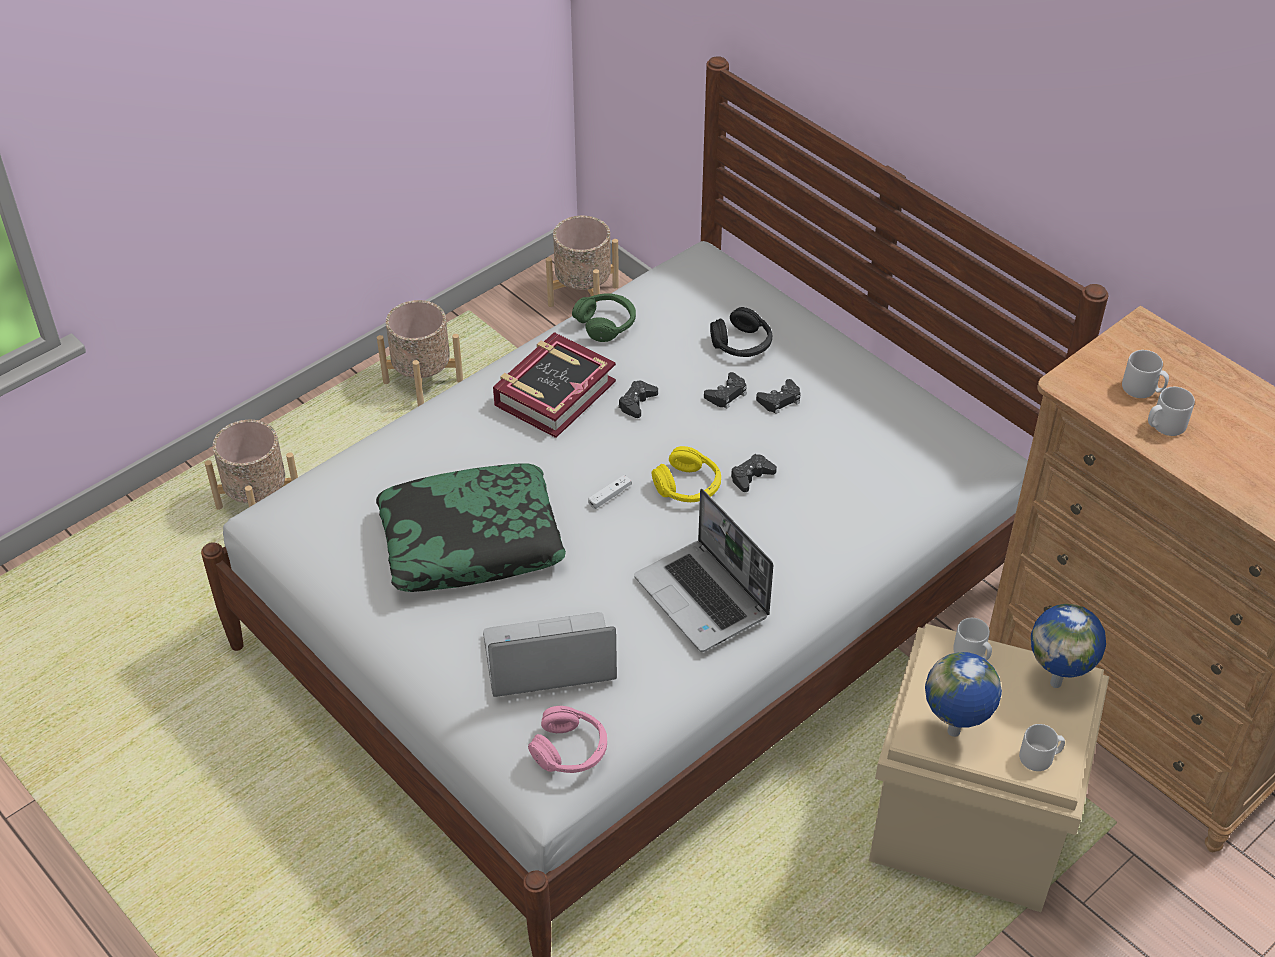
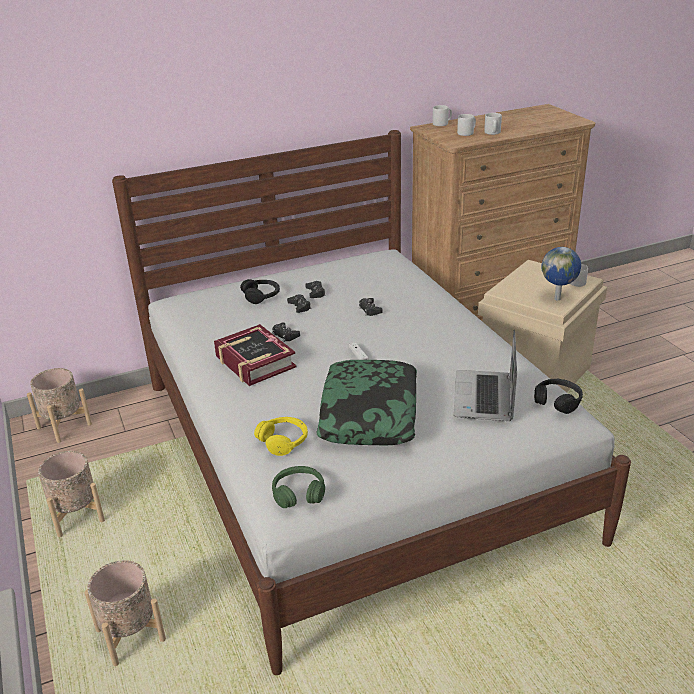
camera: 70 degrees left, 15 degrees down
pink headphones [528,706,607,773] -> black headphones [534,379,583,414]
green headphones [572,294,636,342] -> green headphones moved to [272,466,325,508]
laptop [634,489,773,652] -> none
yellow headphones [652,446,721,502] -> yellow headphones moved to [254,417,308,456]
grey mug [953,618,992,660] -> grey mug moved to [432,105,452,126]
globe [1031,604,1106,688] -> none

